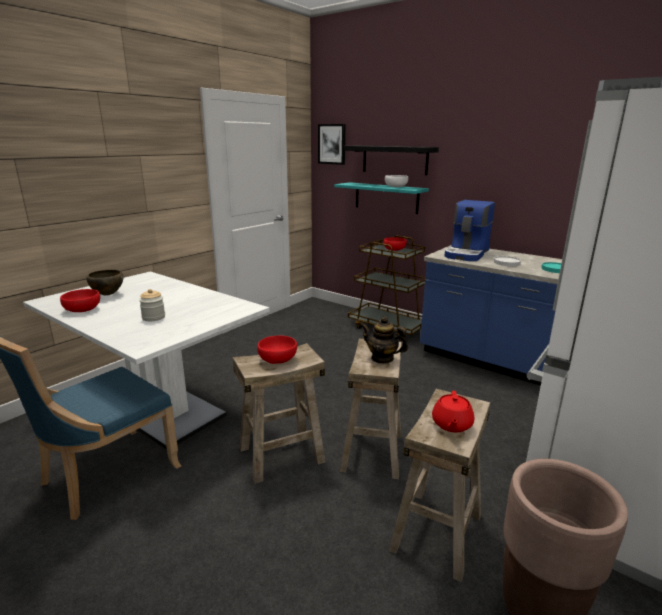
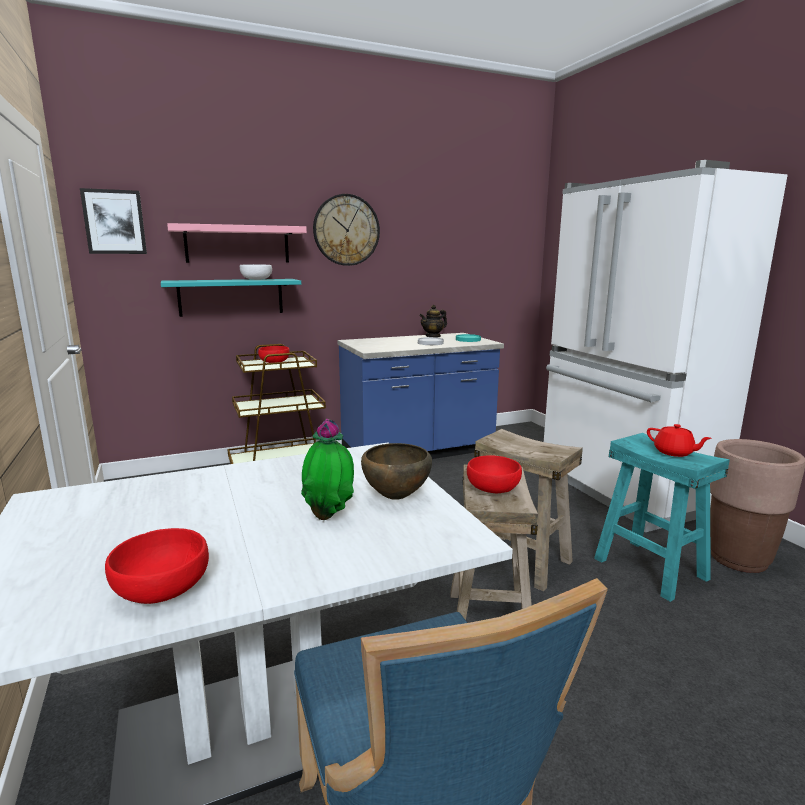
camera: 60 degrees left, 5 degrees down
brown bowl [86,270,123,296] -> brown bowl moved to [361,443,432,500]
jar [139,289,165,321] -> potted plant [301,419,354,520]
black shelf [344,146,439,175] -> pink shelf [167,223,307,263]
teapot [361,316,408,364] -> teapot moved to [419,305,447,338]
beige stool [389,389,490,582] -> turquoise stool [594,433,730,602]
coffee machine [444,200,495,261] -> none
none -> wall clock [313,194,380,266]

